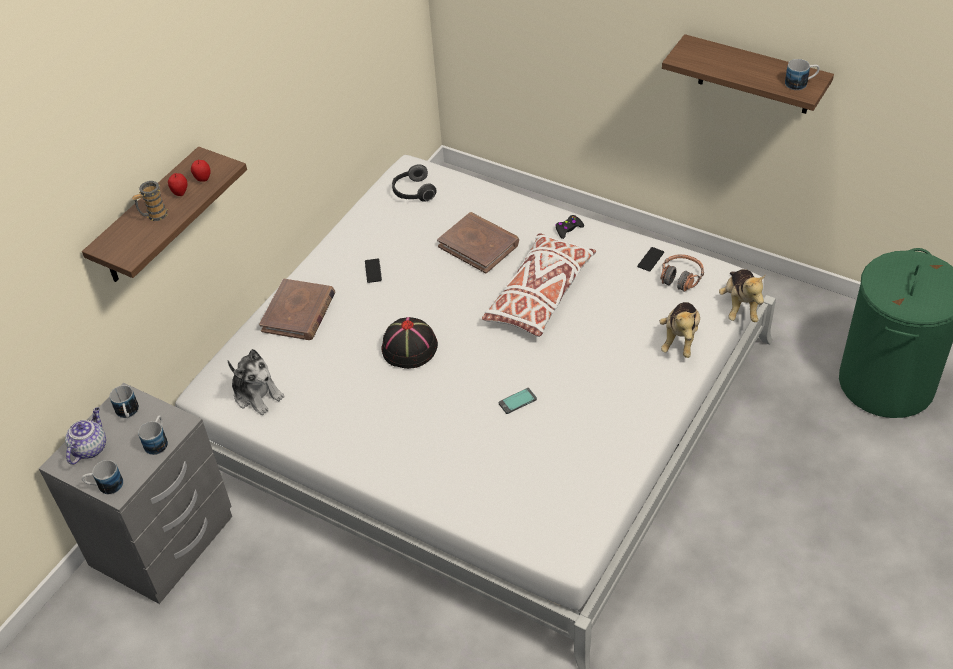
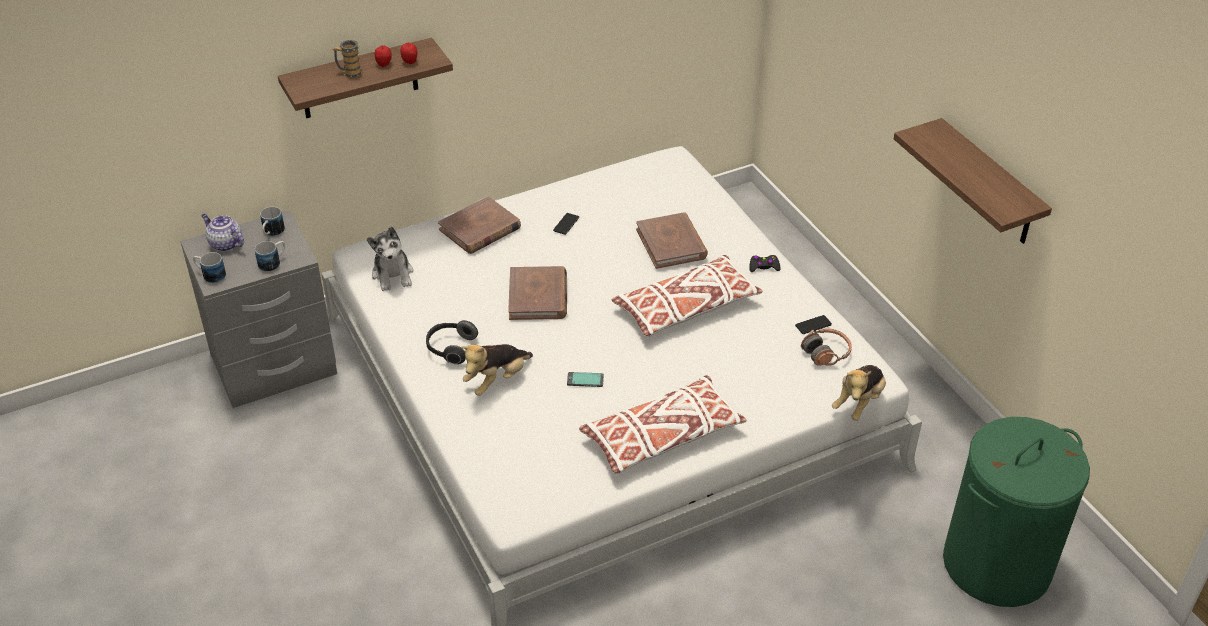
camera: 30 degrees right, 5 degrees down
teapot [65,407,106,465] -> teapot turned 105 degrees counterclockwise [201,214,244,251]
black hat [382,317,438,369] -> brown book [508,266,567,320]
headphones [392,164,437,202] -> headphones moved to [426,320,478,364]
plush toy [660,302,700,358] -> plush toy moved to [461,344,533,396]
mug [785,59,820,90] -> none
none -> white pillow [579,375,747,474]

